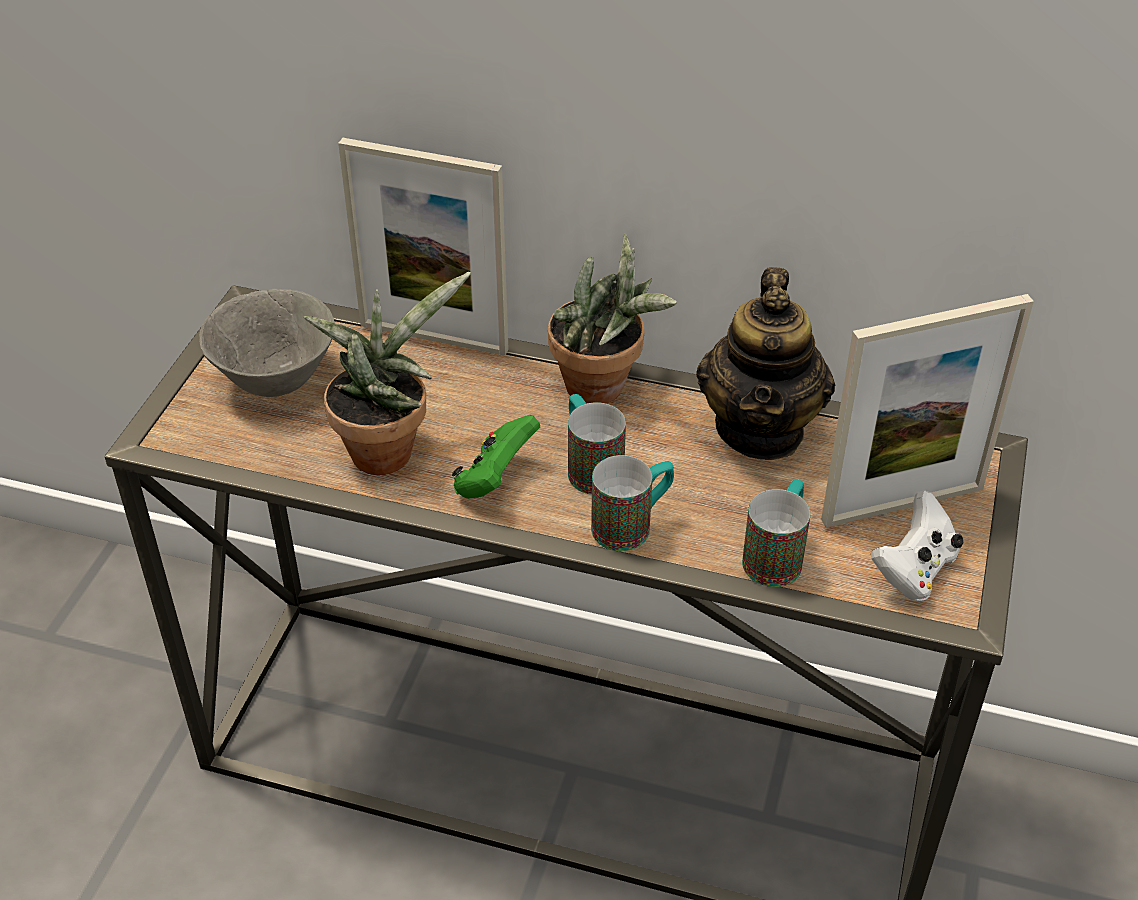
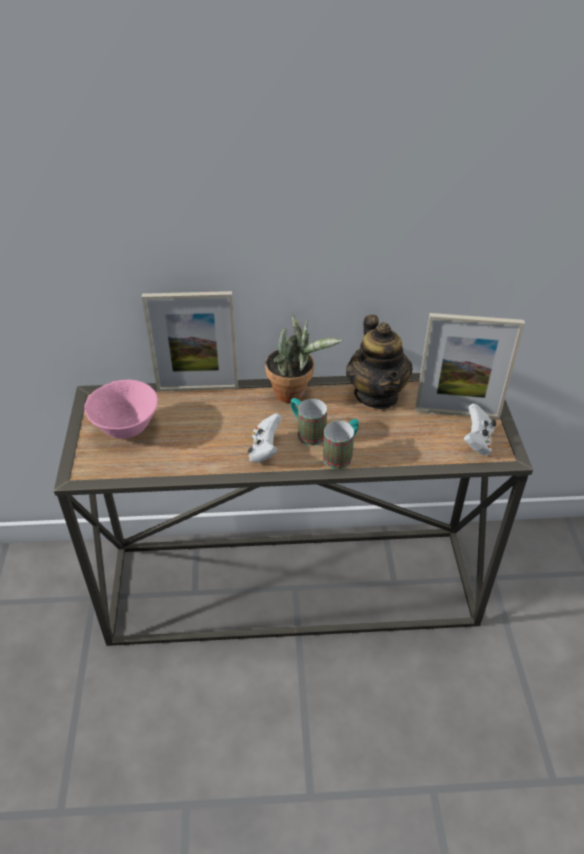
camera: 20 degrees left, 0 degrees up
grey bowl [199,289,335,397] -> pink bowl [84,380,158,439]
potted plant [303,272,471,475] -> none
green game controller [452,415,540,499] -> white game controller [248,413,282,463]
mug [742,479,810,587] -> none
picture frame [821,294,1034,527] -> picture frame turned 45 degrees clockwise [415,313,525,419]

